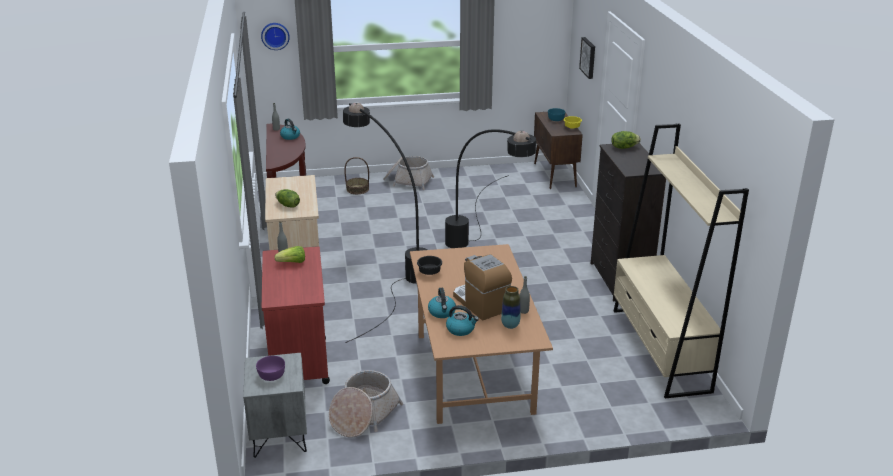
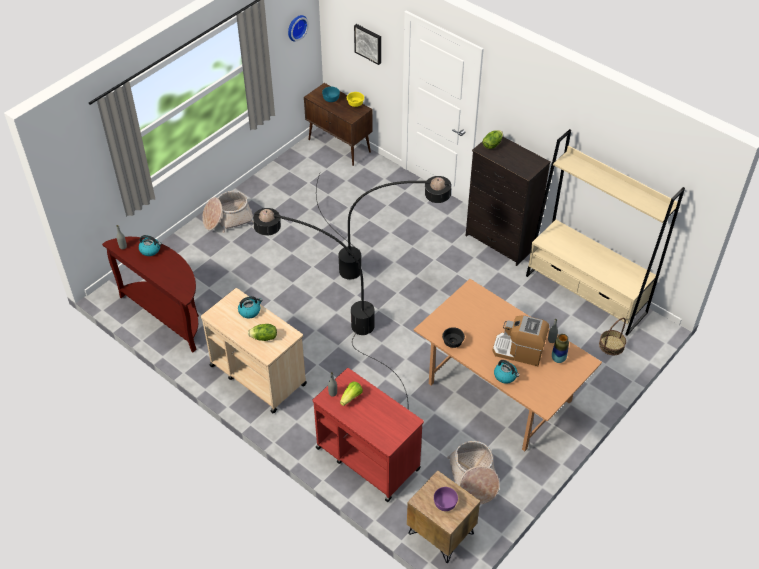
camera: 40 degrees left, 20 degrees up
grey nightstand [243,353,307,458] -> brown nightstand [407,470,480,563]
wall clock [261,23,290,50] -> wall clock moved to [288,15,309,42]
basket [344,157,369,194] -> basket moved to [599,318,626,355]
kettle [446,305,479,336] -> kettle moved to [238,296,263,318]

